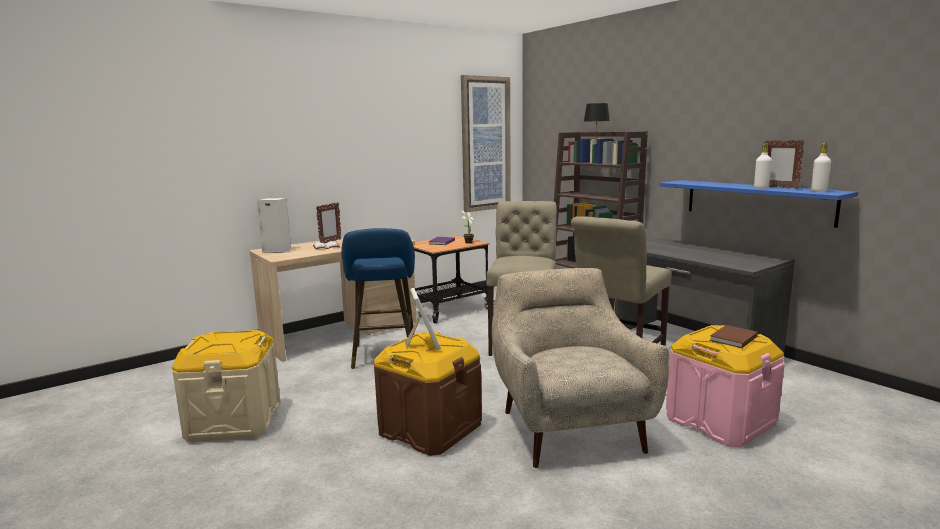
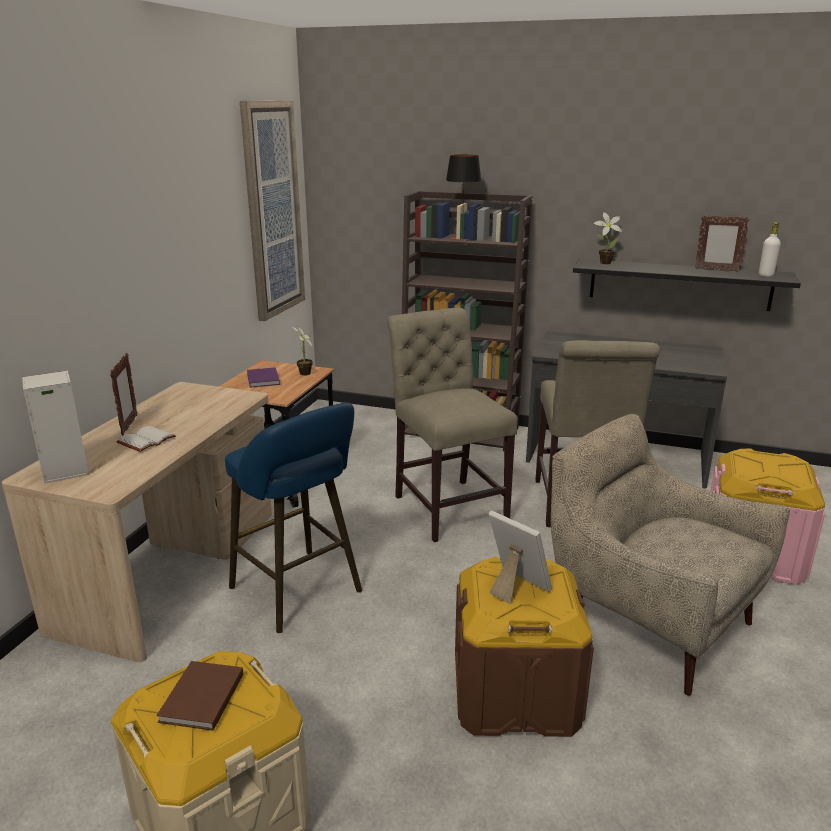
camera: 35 degrees left, 10 degrees up
blue shelf [660,180,858,228] -> black shelf [573,259,801,311]
brown book [710,325,758,348] -> brown book moved to [157,661,243,731]
white bottle [754,143,772,189] -> none
none -> potted plant [594,212,622,264]

